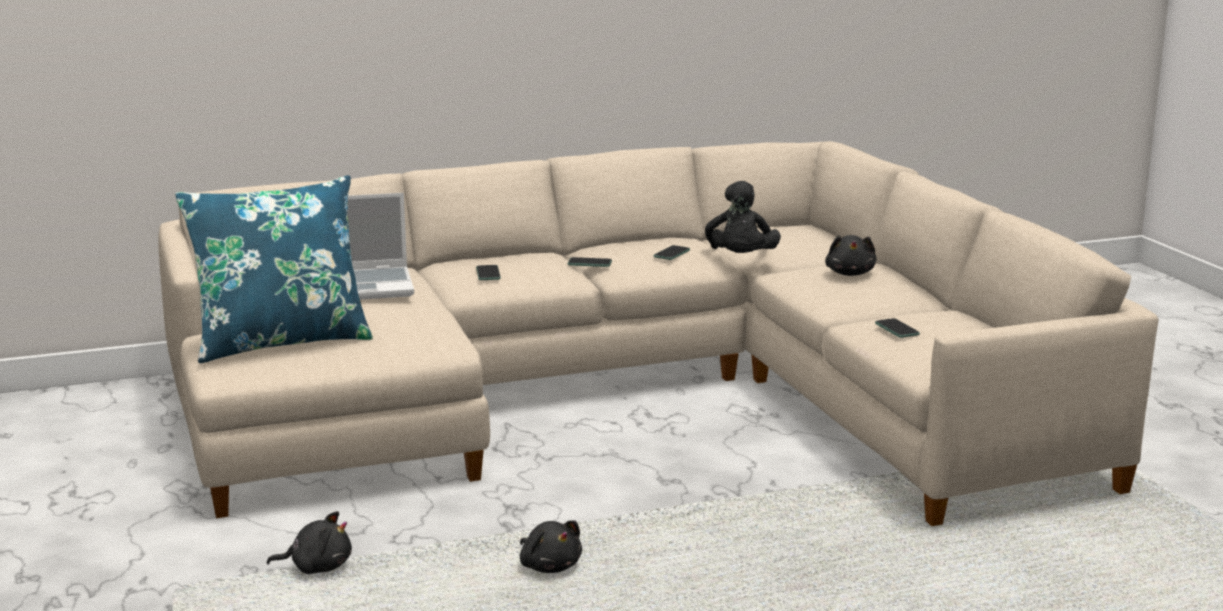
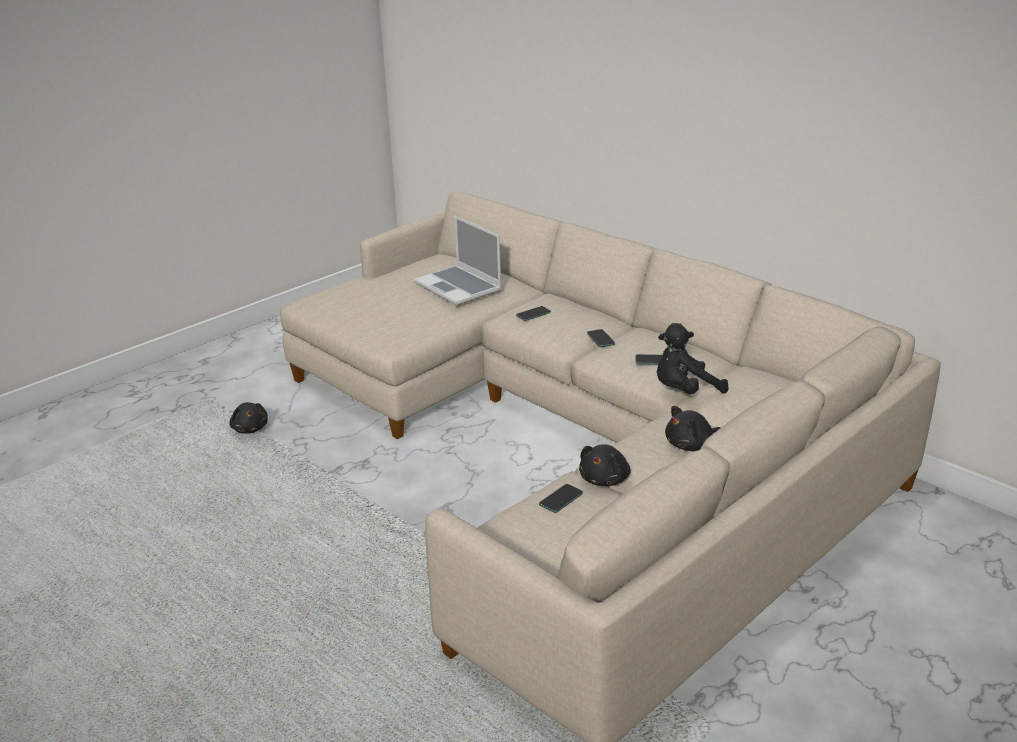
camera: 65 degrees right, 10 degrees up
blue pillow [175,175,373,363] -> none
black plush toy [520,520,582,573] -> black plush toy moved to [579,444,630,486]

